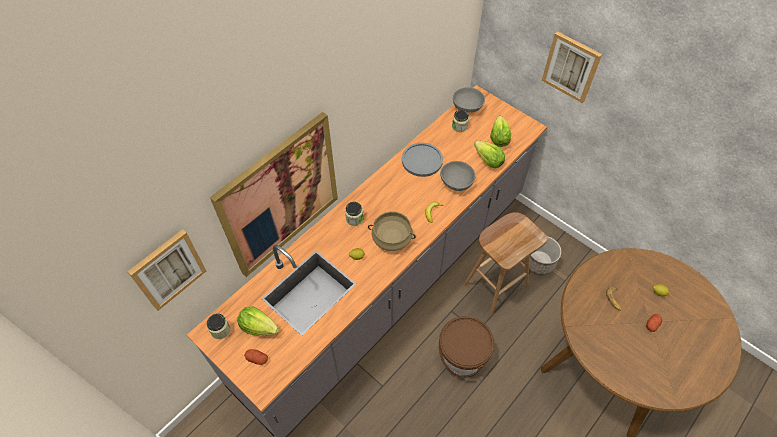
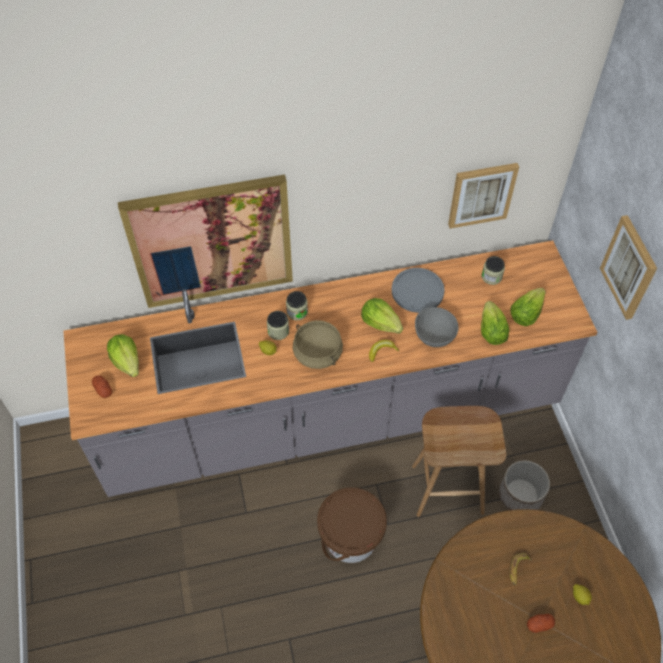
camera: 35 degrees right, 0 degrees up
picture [127,229,206,311] -> picture moved to [448,163,519,229]
jar [207,314,231,339] -> jar moved to [267,311,289,340]
grey bowl [453,87,485,113] -> none
none -> lettuce [361,298,403,334]

